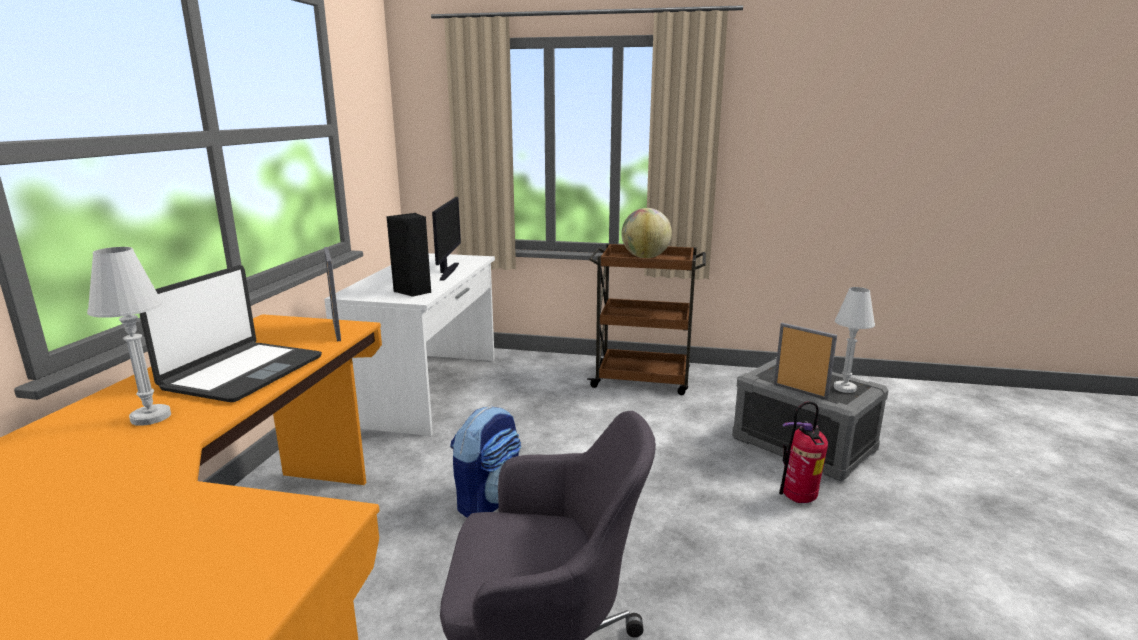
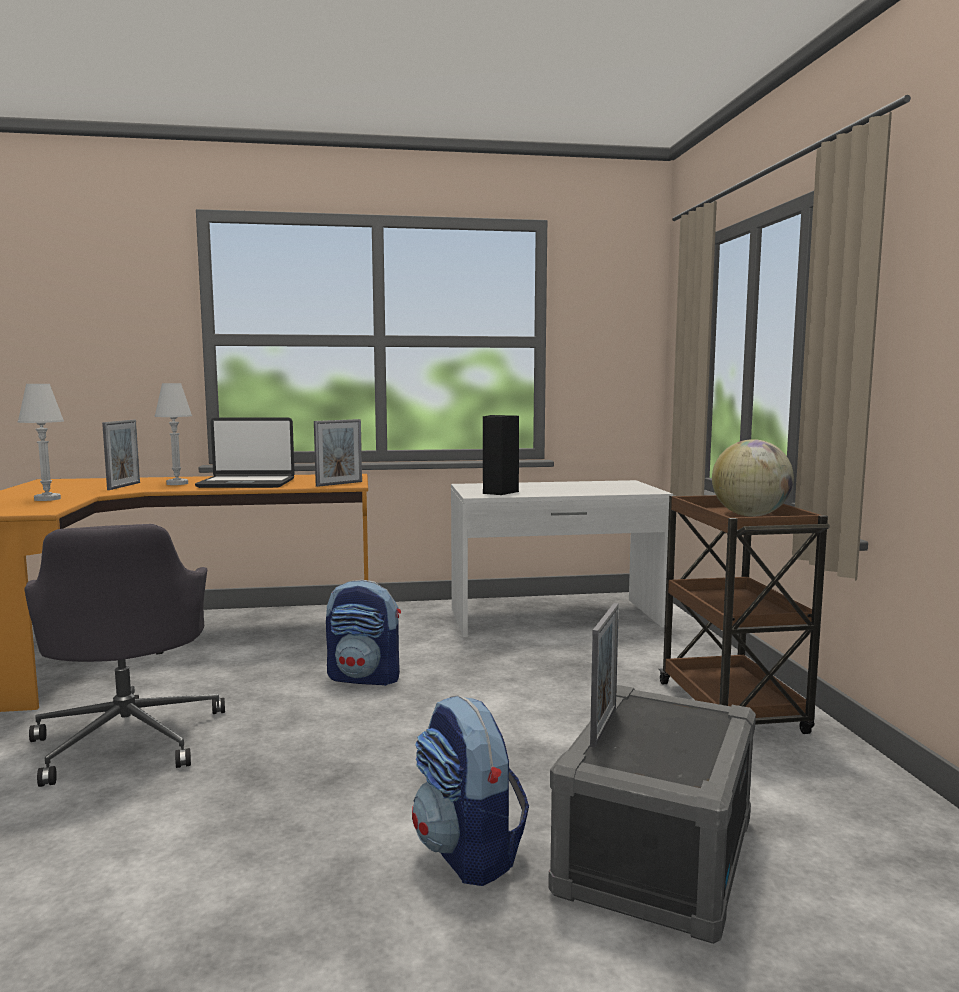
camera: 70 degrees right, 10 degrees down
monitor [432,197,461,281] -> none
fire extinguisher [779,401,828,503] -> backpack [412,695,529,886]
white table lamp [834,287,875,393] -> white table lamp moved to [18,384,64,501]
none -> picture frame [102,420,140,490]

